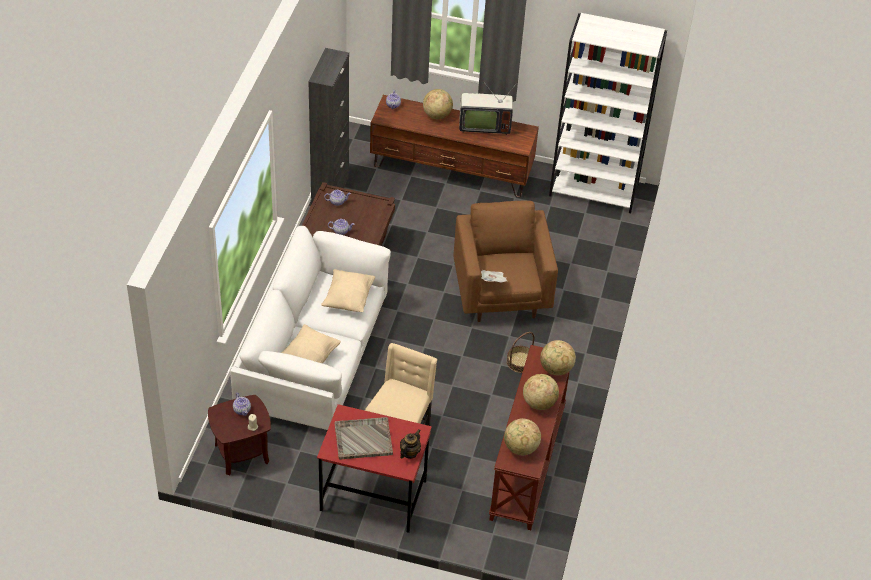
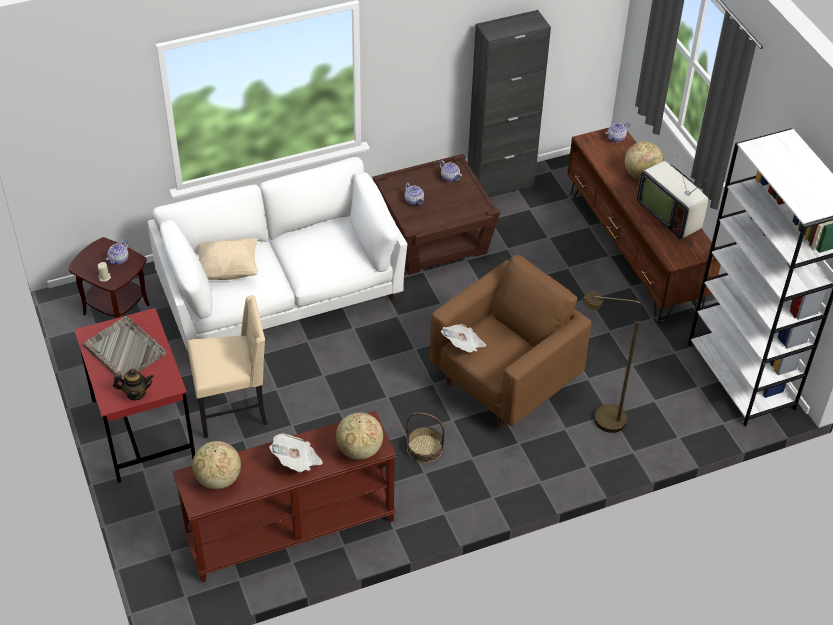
camera: 55 degrees right, 0 degrees up
beige pillow [321,269,375,312] -> none
globe [523,374,559,410] -> newspaper [269,433,323,472]
none -> brown floor lamp [583,291,641,433]

